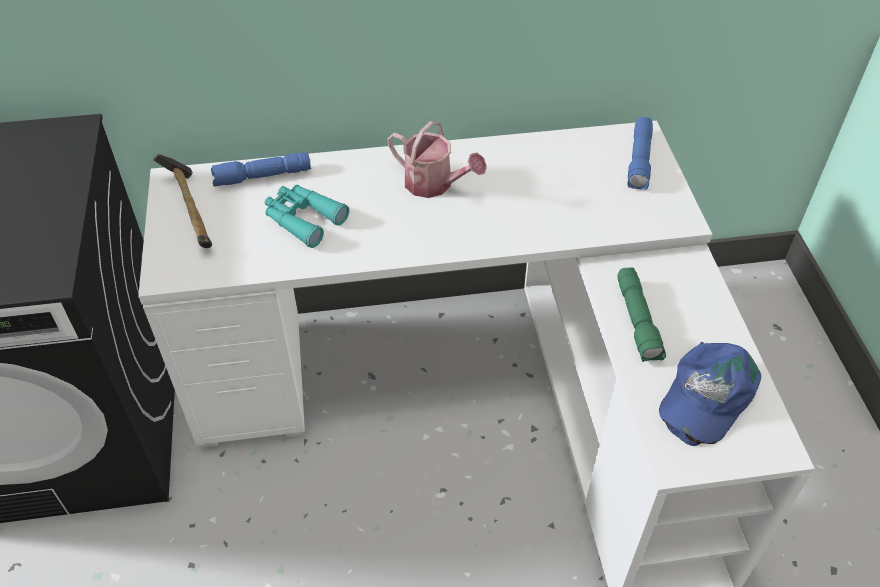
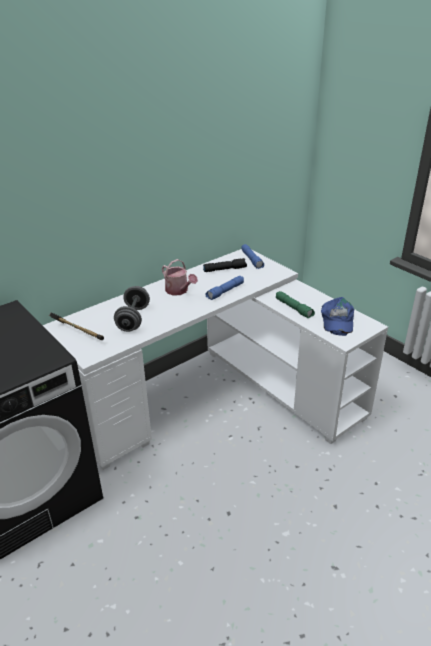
camera: 30 degrees left, 15 degrees down
blue flashlight [211,152,311,187] -> blue flashlight moved to [205,276,244,300]
turquoise binoculars [265,185,349,248] -> grey dumbbell [114,286,150,332]
watering can [387,121,487,198] -> watering can turned 45 degrees clockwise [162,259,198,296]
none -> black flashlight [203,258,247,272]

